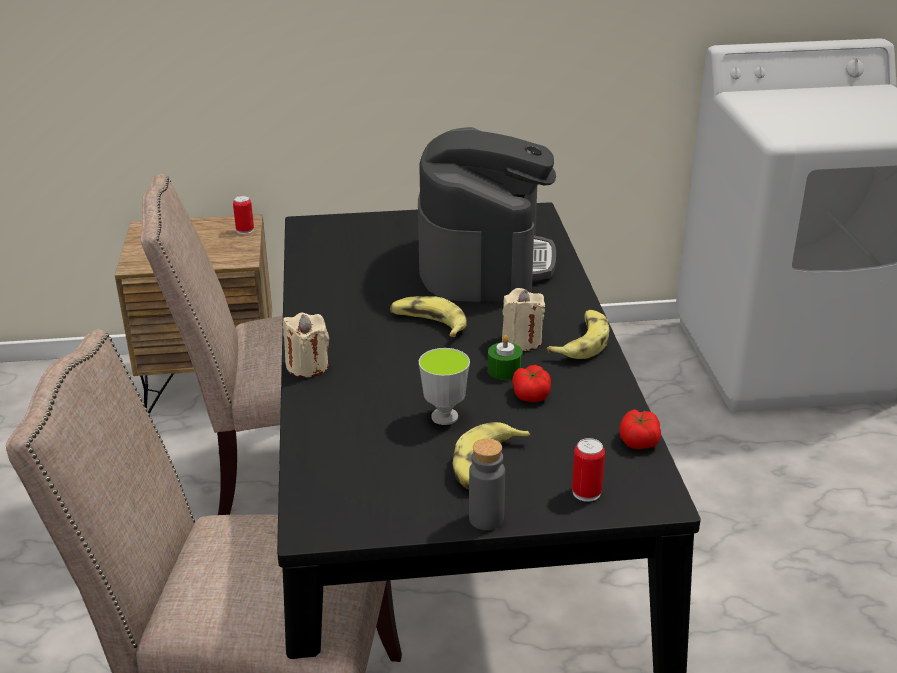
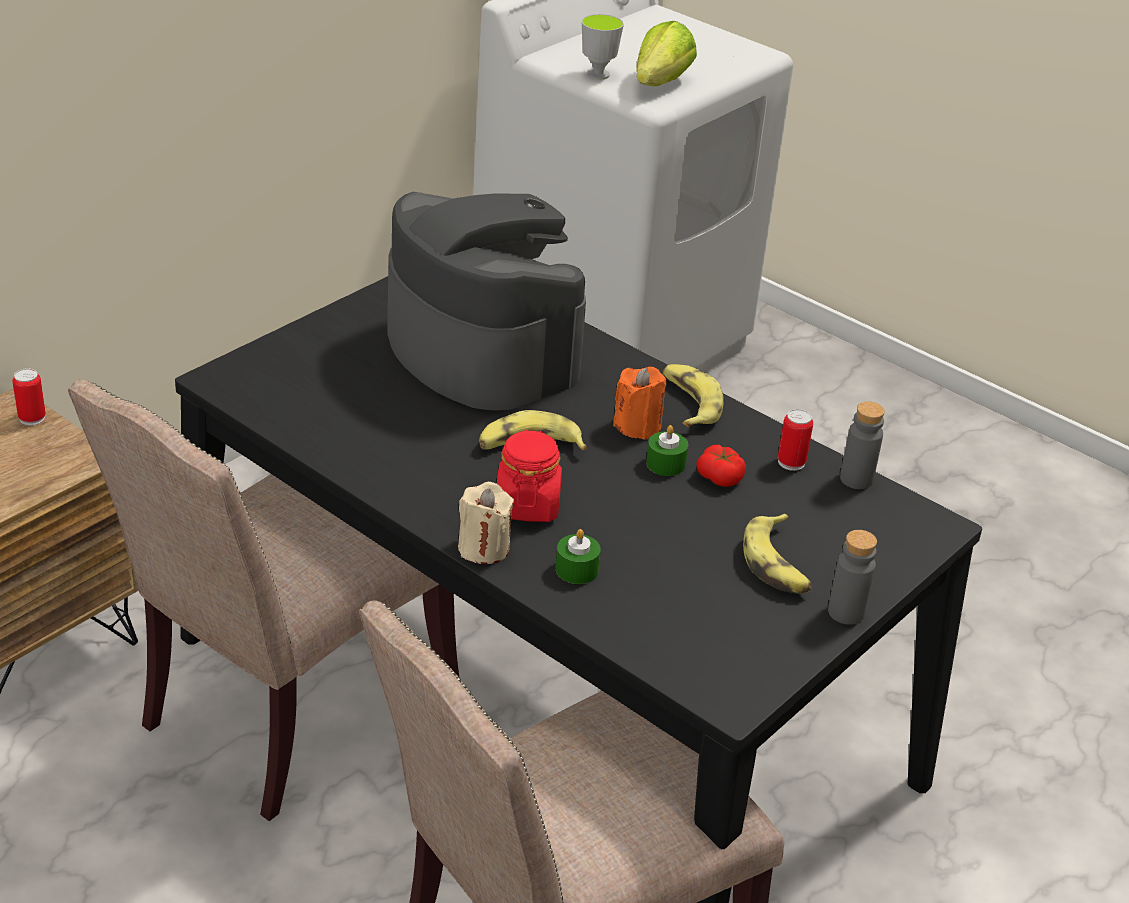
camera: 45 degrees left, 5 degrees up
cup [419,348,470,425] -> cup moved to [581,14,624,80]
beige candle [502,288,545,351] -> orange candle [613,367,667,440]
can [572,438,605,502] -> can moved to [778,409,813,471]
tomato [619,409,661,450] -> grey bottle [840,402,885,489]
none -> red jar [497,430,562,522]
none -> green candle [556,529,601,584]
none -> lettuce [636,21,697,86]

